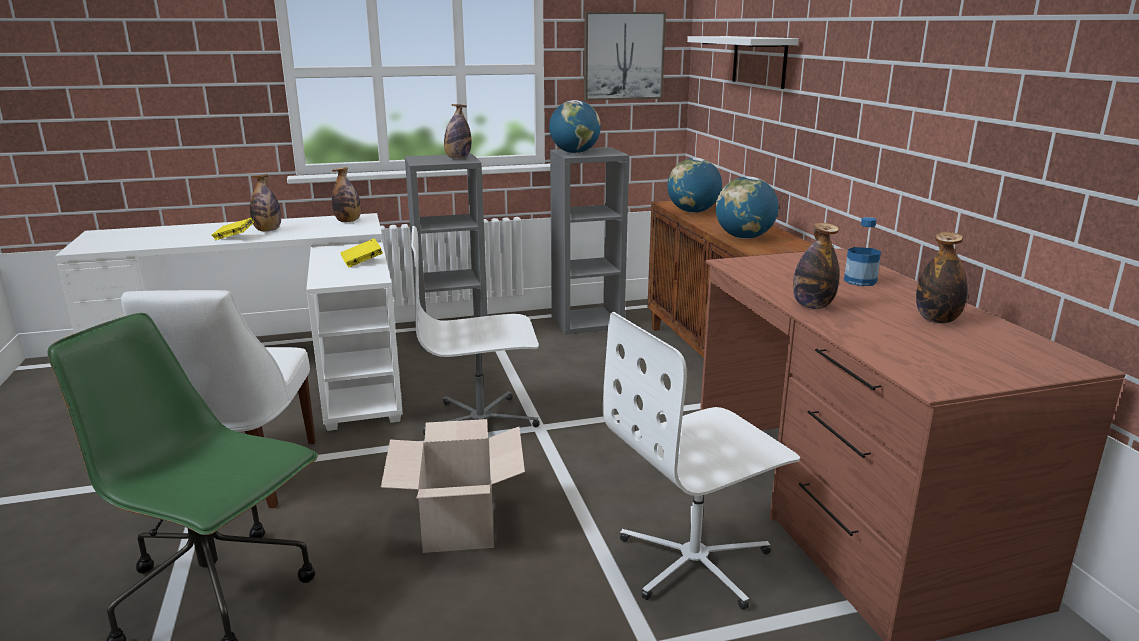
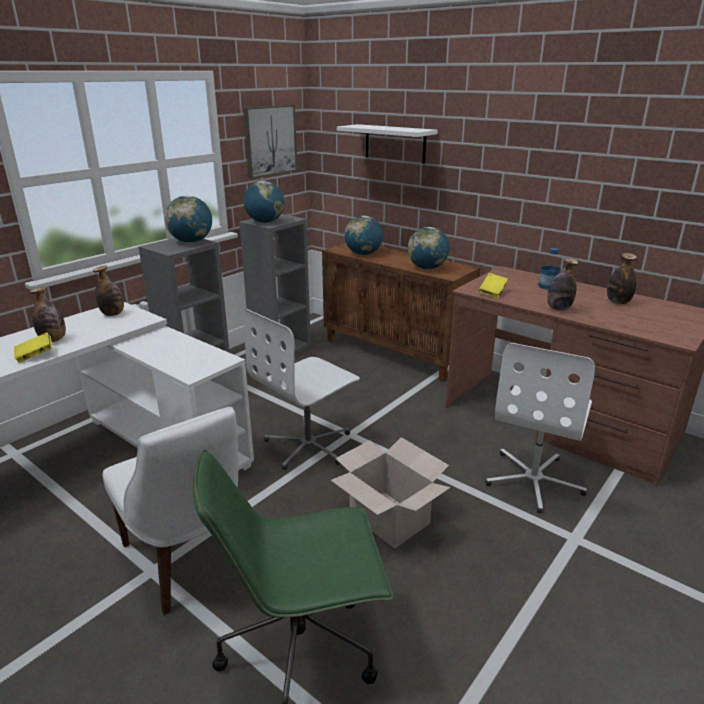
camera: 35 degrees left, 5 degrees up
yellow book [340,238,383,267] -> yellow book moved to [478,273,508,298]
bottle [444,104,471,159] -> globe [165,196,212,243]

